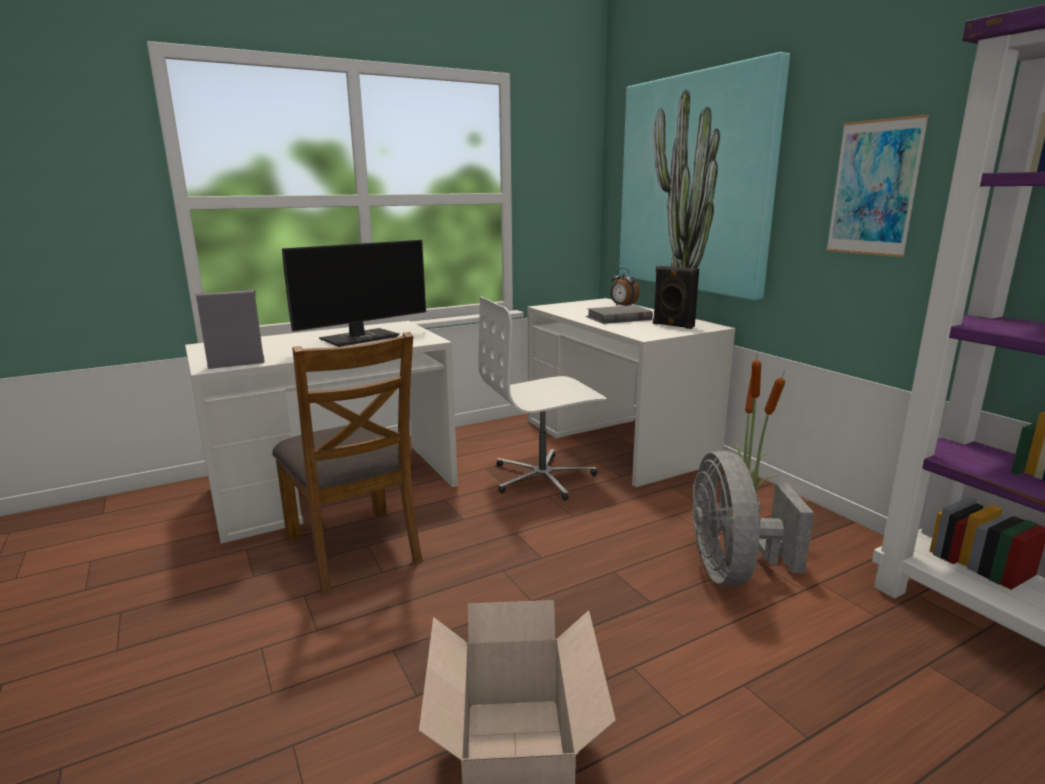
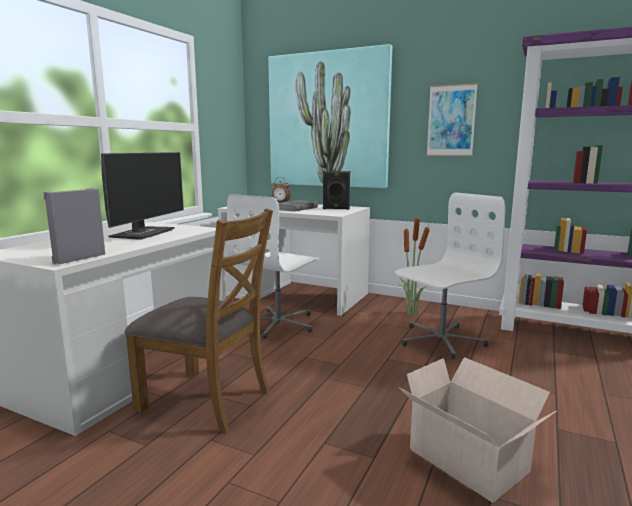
camera: 35 degrees left, 5 degrees down
grey fan [691,450,814,586] -> white office chair [395,192,506,359]

